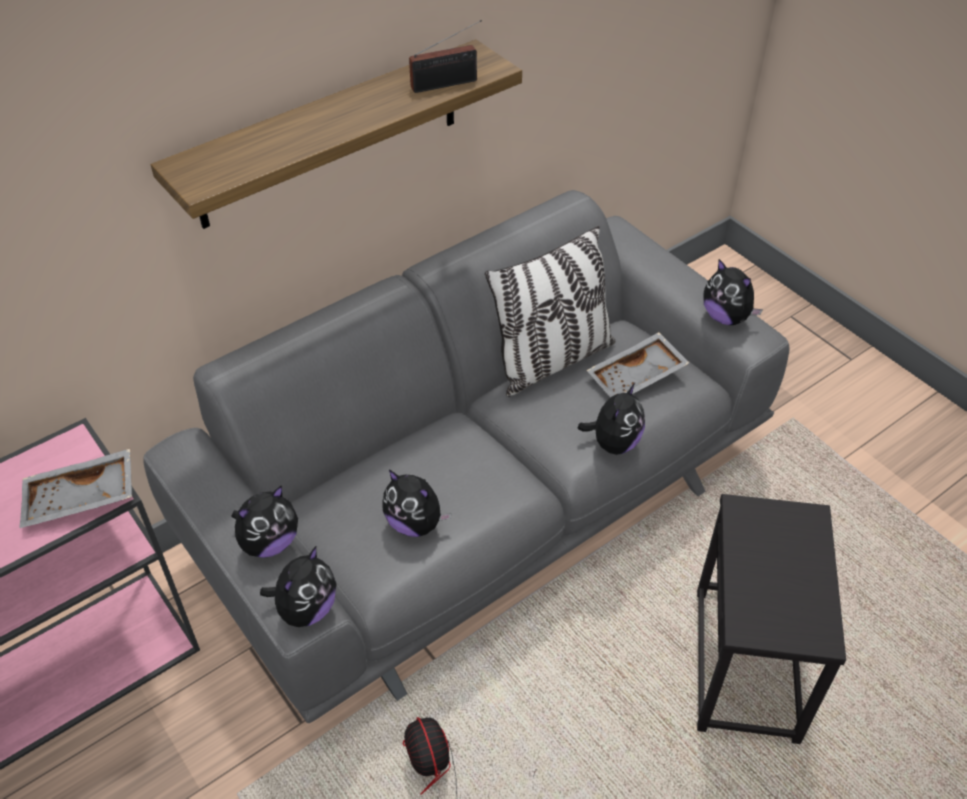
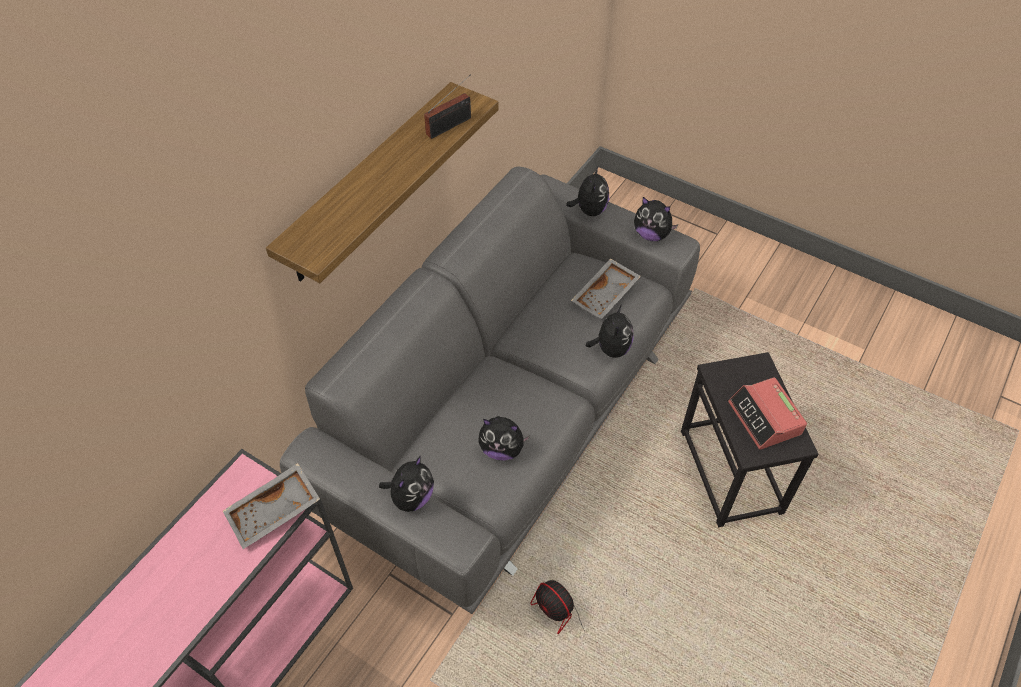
camera: 20 degrees left, 5 degrees up
plush toy [260,546,336,627] -> plush toy moved to [566,167,609,216]
pillow [485,226,616,397] -> none
none -> alarm clock [728,377,807,450]

